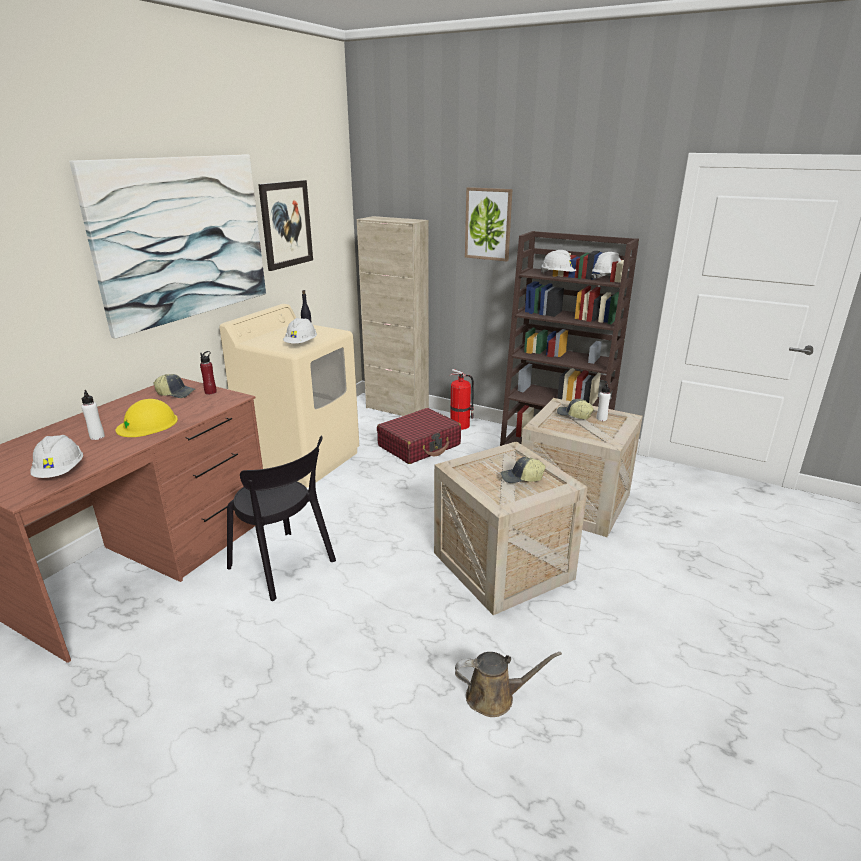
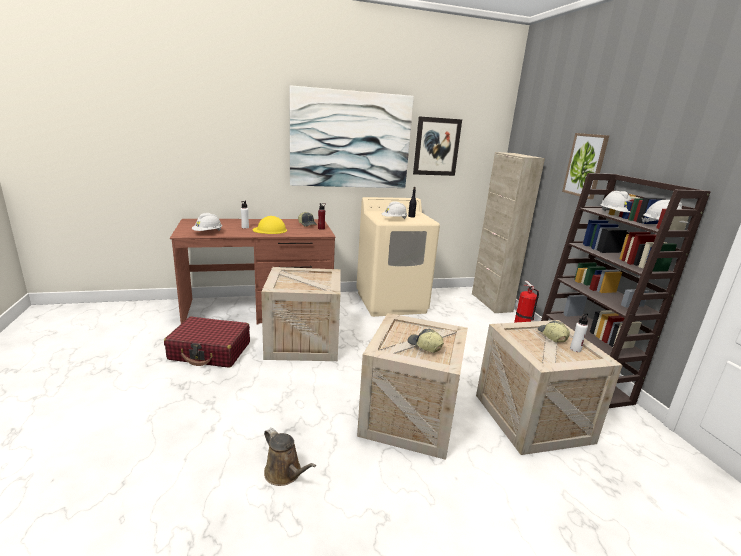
camera: 45 degrees right, 5 degrees down
black chair [227,436,336,601] -> crate [261,267,341,361]
red suitcase [377,408,461,464] -> red suitcase moved to [164,316,250,368]

